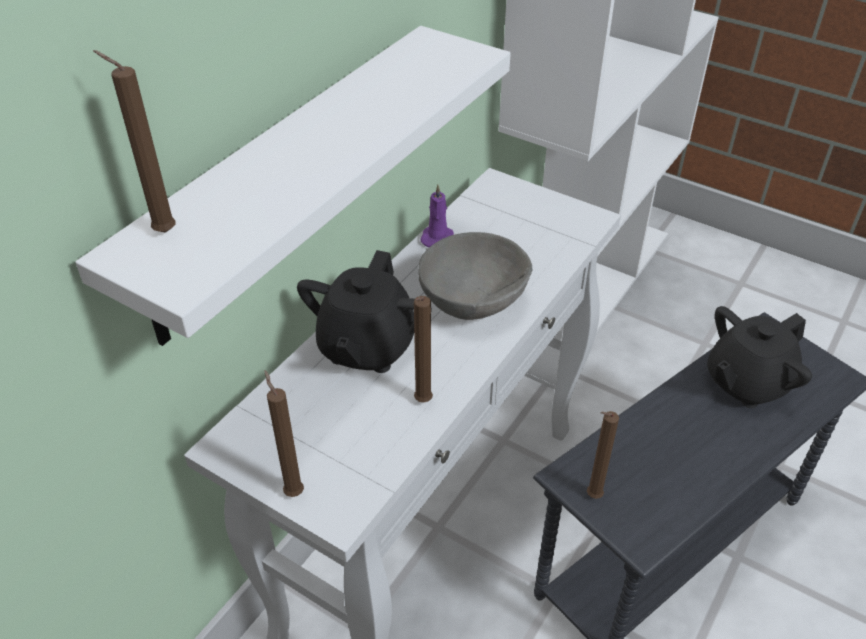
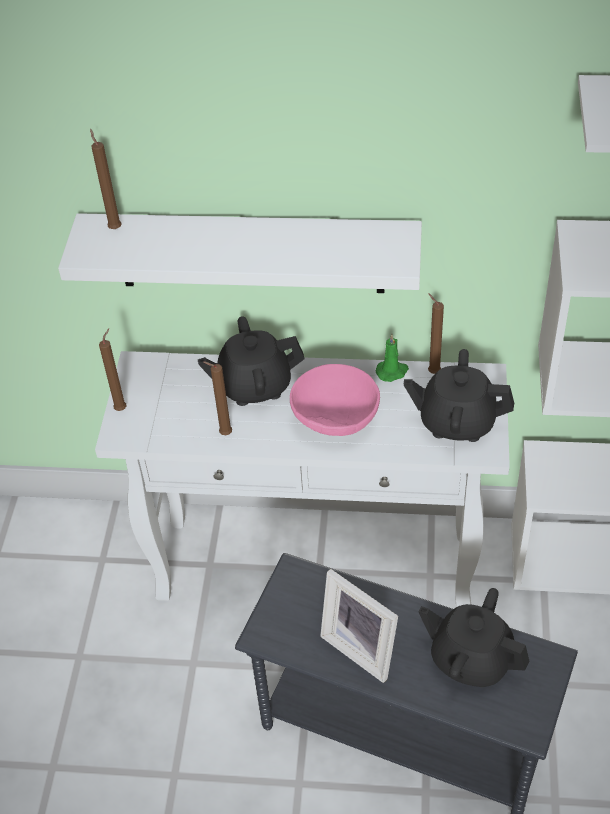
camera: 65 degrees right, 5 degrees up
grey bowl [418,232,533,320] -> pink bowl [290,364,380,436]
purple candle [420,184,454,248] -> green candle [375,334,409,382]
brown candle [587,411,619,499] -> brown candle moved to [428,293,444,374]
none -> picture frame [320,569,398,683]
none -> black teapot [404,349,514,442]

